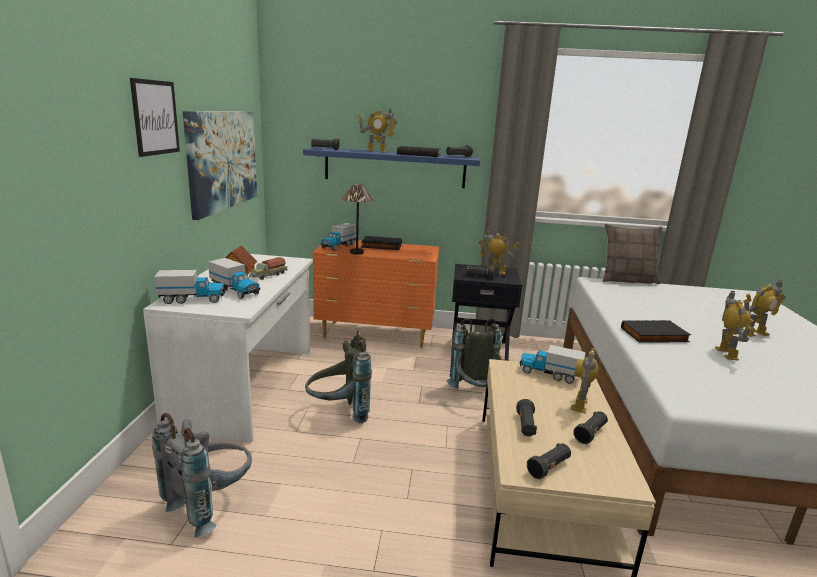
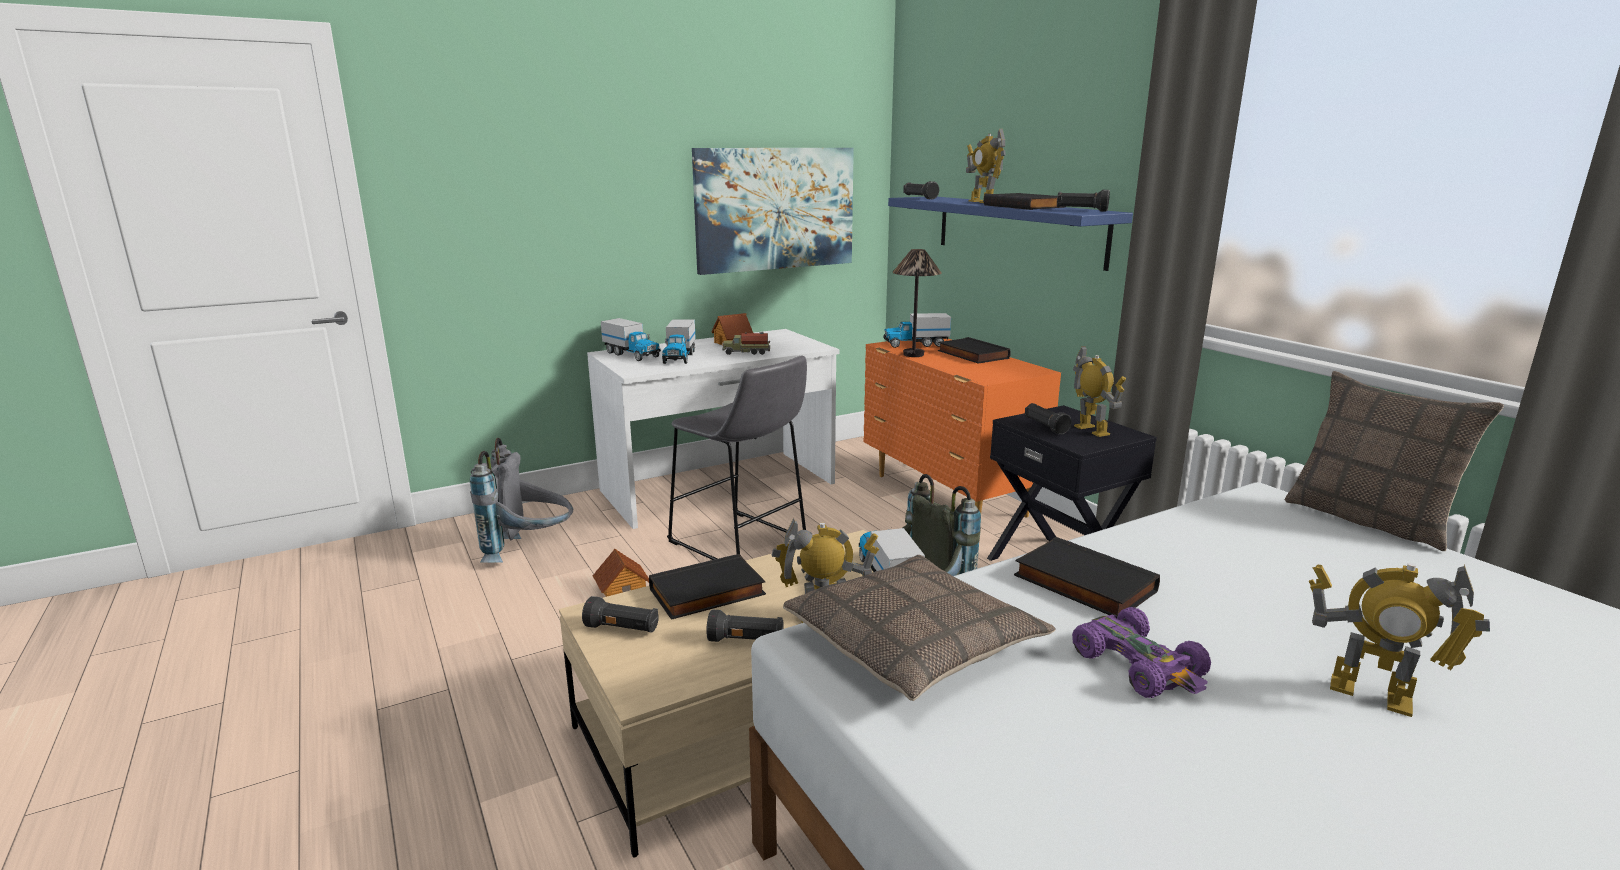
camera: 55 degrees right, 0 degrees up
picture [130,78,180,157] -> none
grey backpack [305,330,372,423] -> grey stool [667,355,807,560]
black flashlight [516,399,537,436] -> black book [649,554,766,620]
toy robot [715,291,754,361] -> purple toy car [1072,607,1211,698]
none -> toy house [593,549,649,597]
none -> pillow [783,555,1056,701]

